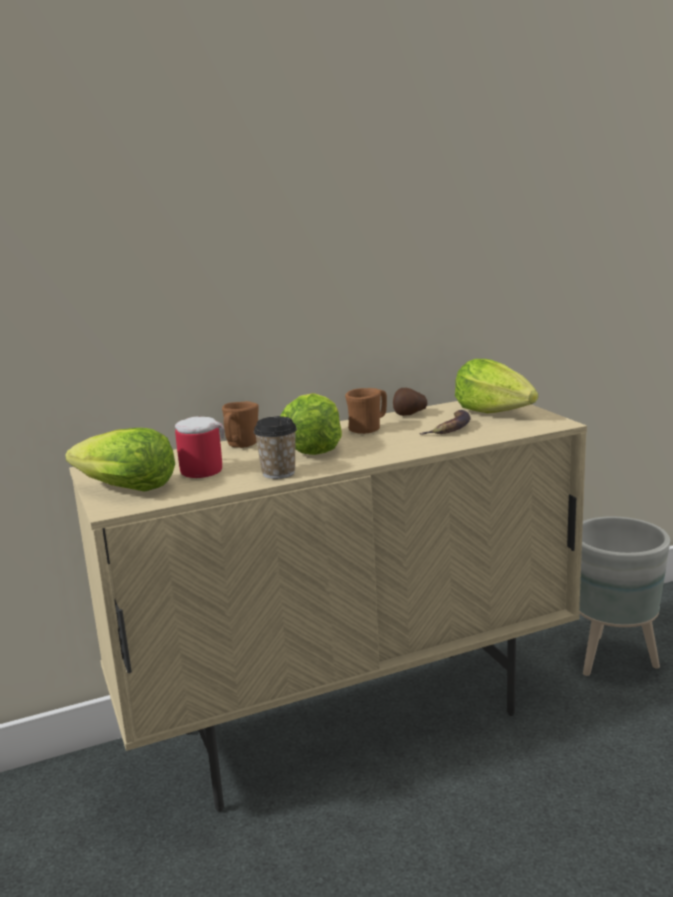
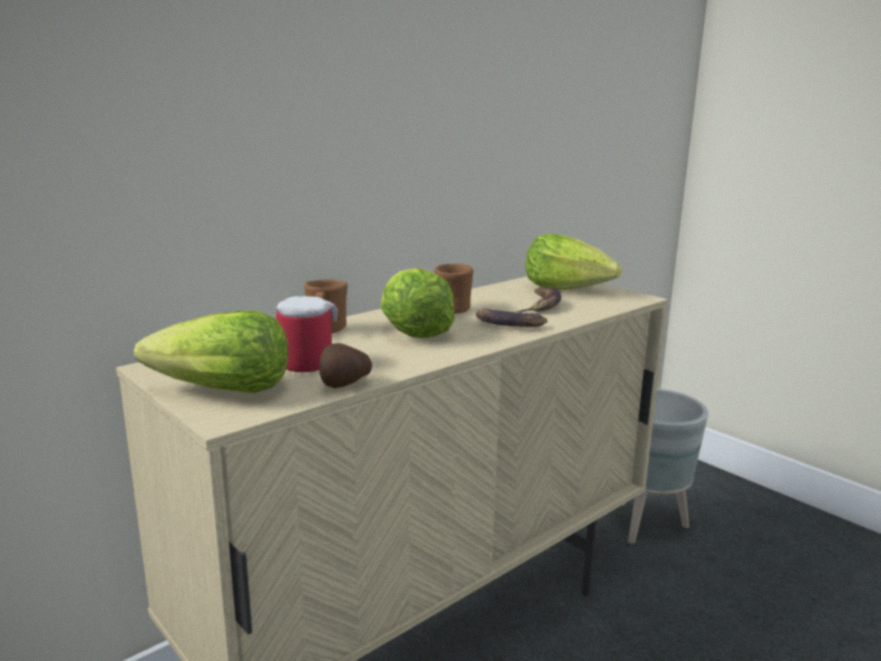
camera: 20 degrees left, 0 degrees up
cup [254,416,297,479] -> none
potato [393,388,427,416] -> potato moved to [319,343,372,388]
none -> banana [476,309,547,327]

